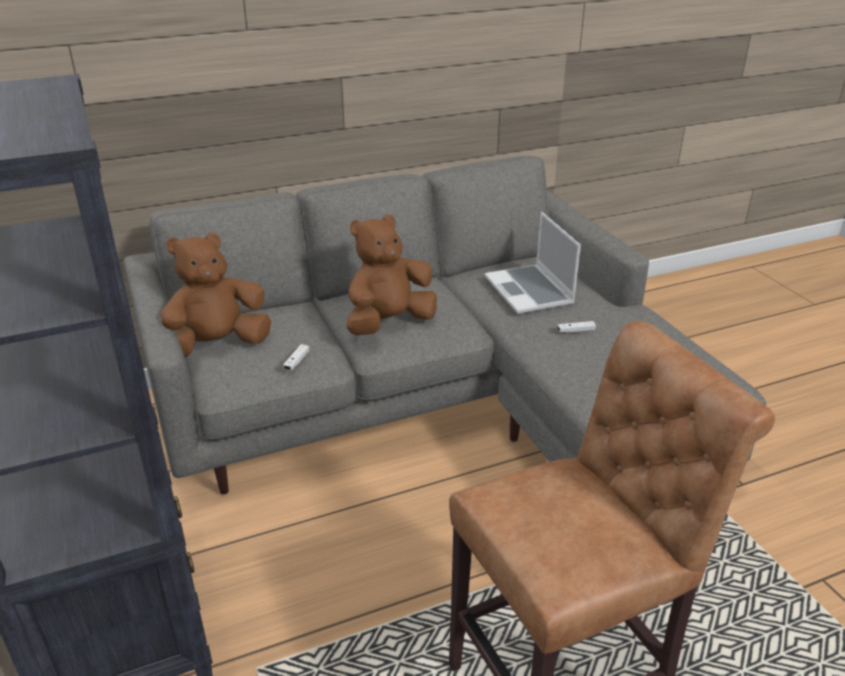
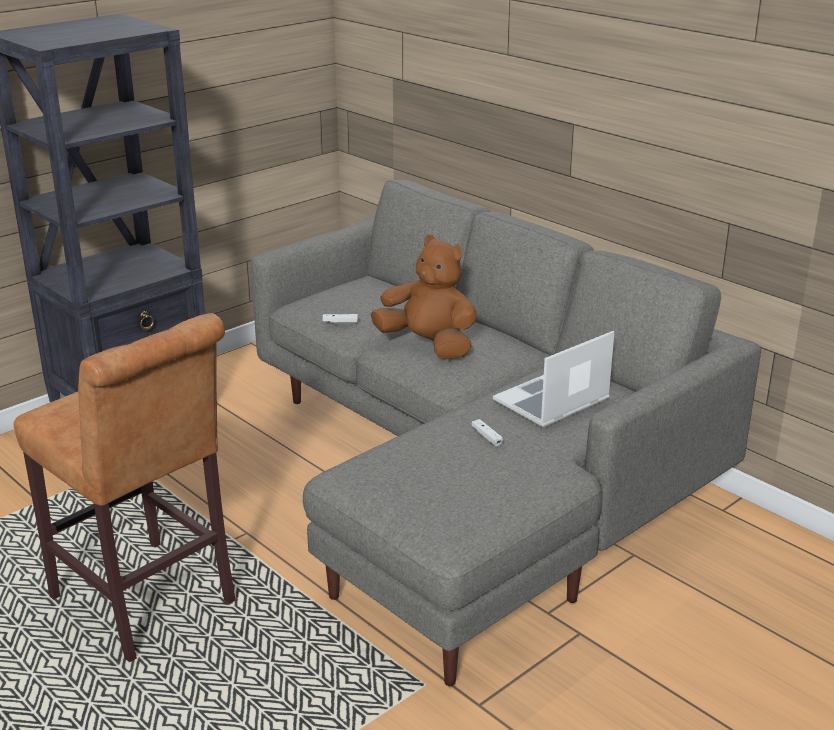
camera: 70 degrees right, 5 degrees down
brown plush toy [161,232,271,357] -> none

